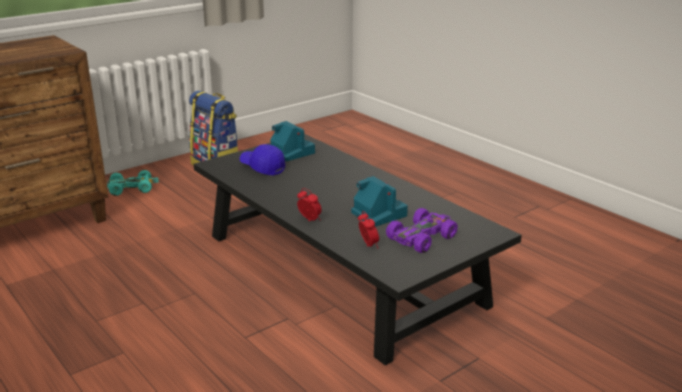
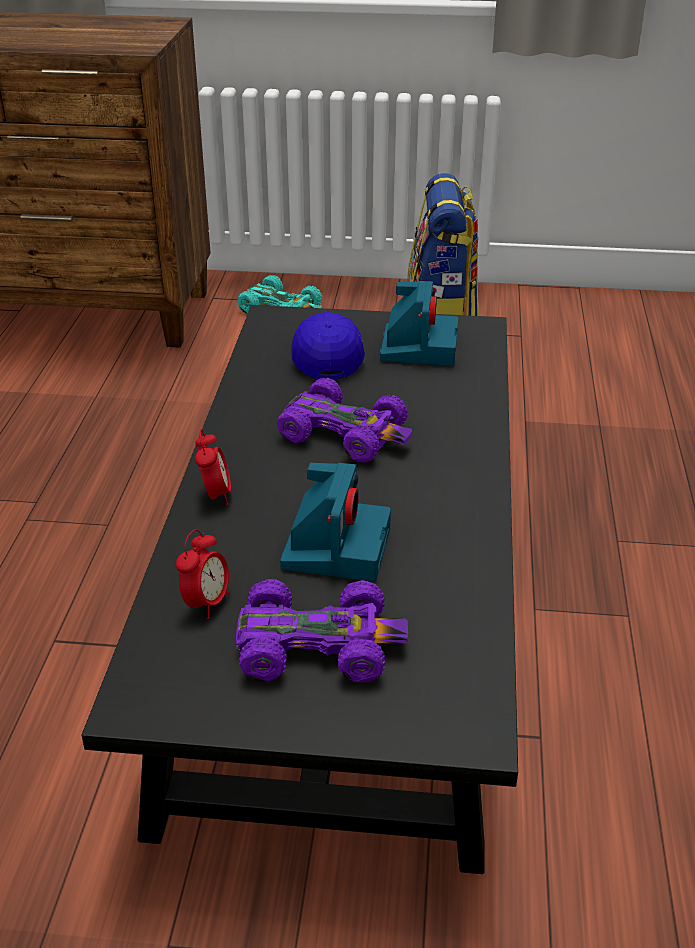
camera: 45 degrees right, 10 degrees up
none -> purple toy car [277,378,412,463]

